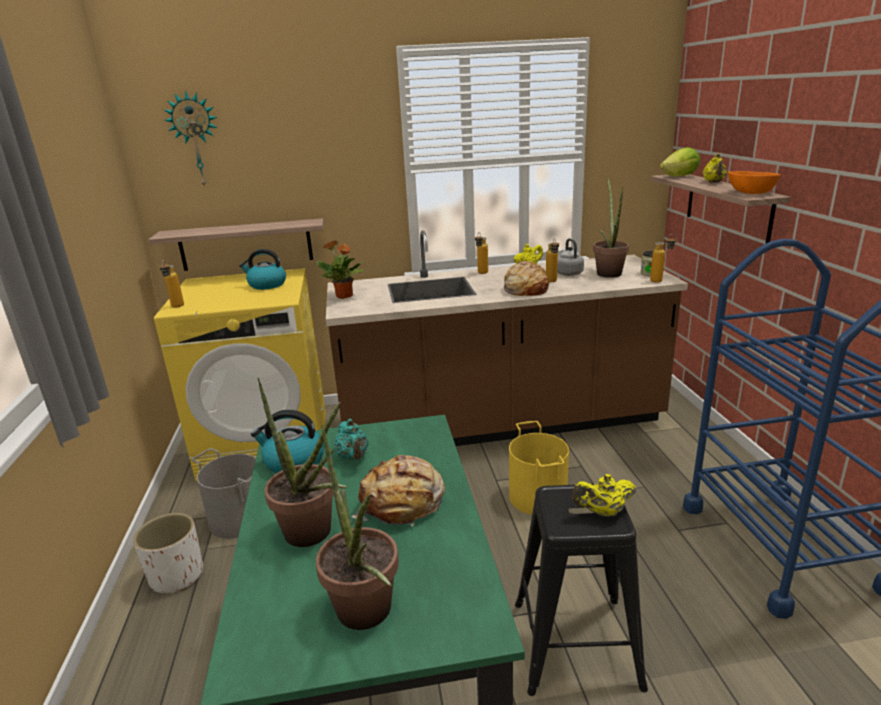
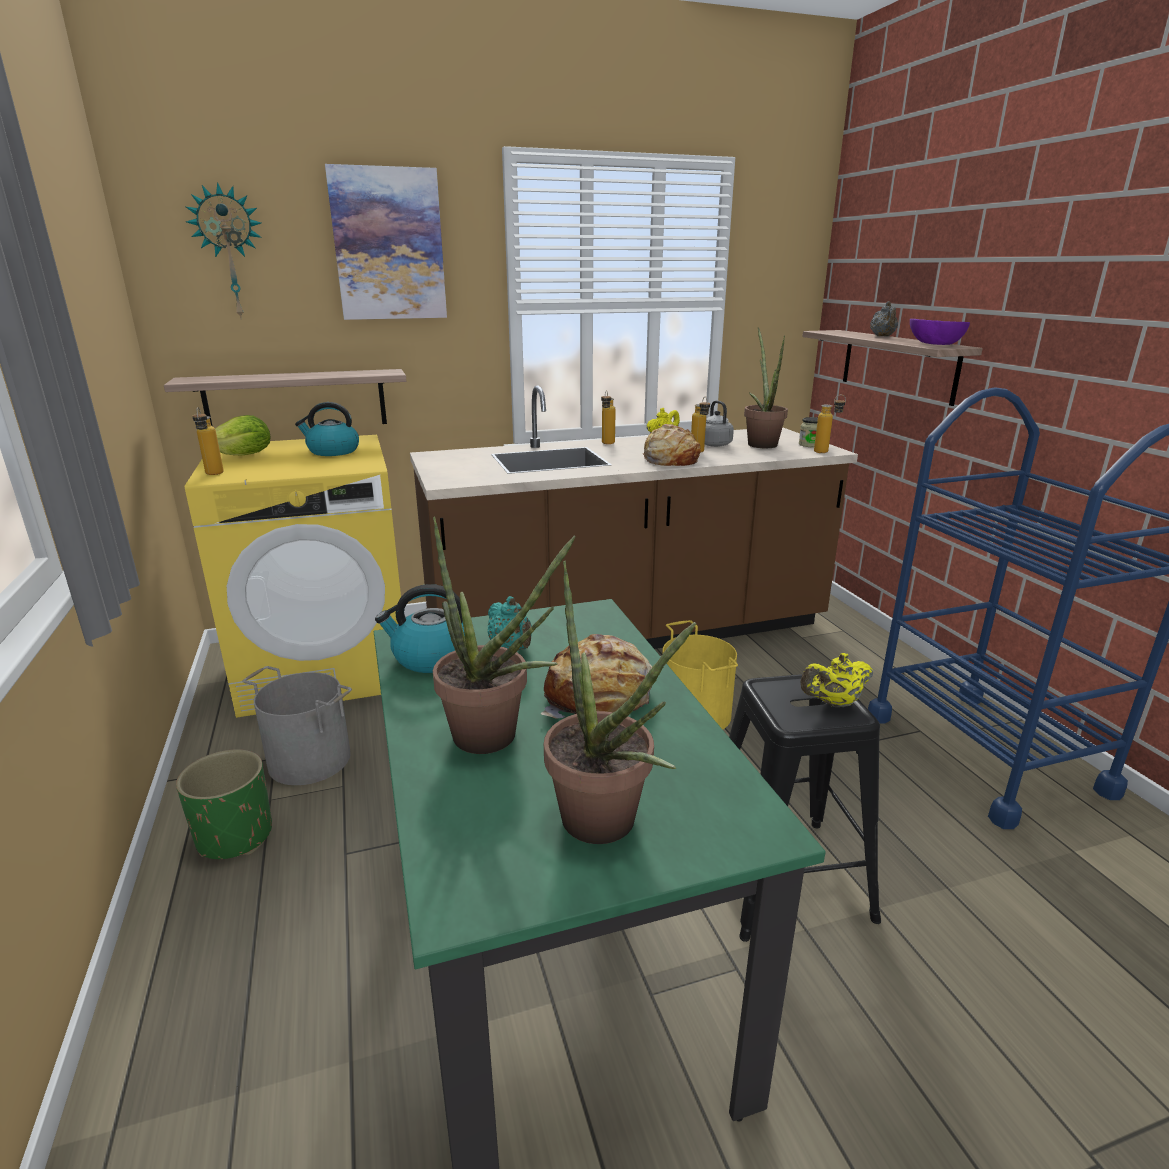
camera: 10 degrees left, 0 degrees up
white planter [133,513,203,593] -> green planter [176,749,272,859]
potted plant [316,240,365,299] -> none
lettuce [660,147,700,177] -> lettuce moved to [215,415,270,456]
yellow teapot [703,153,727,183] -> grey teapot [870,301,898,337]
orange bowl [728,171,781,194] -> purple bowl [910,319,970,345]
none -> picture [325,164,447,320]

